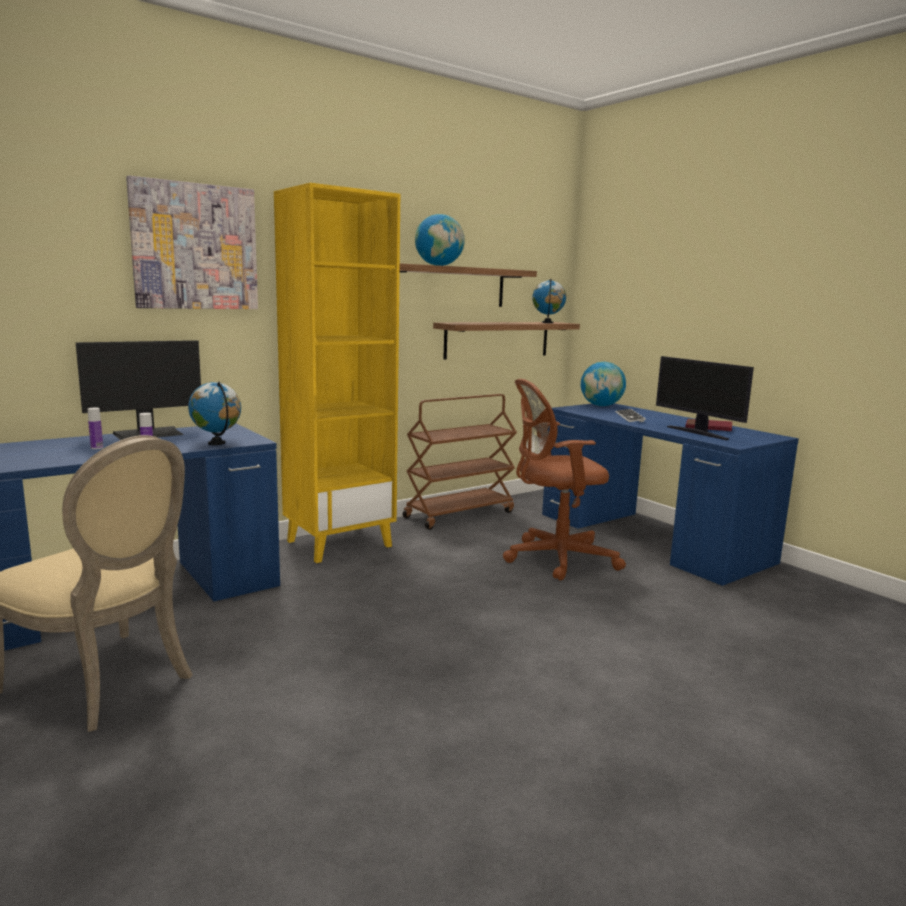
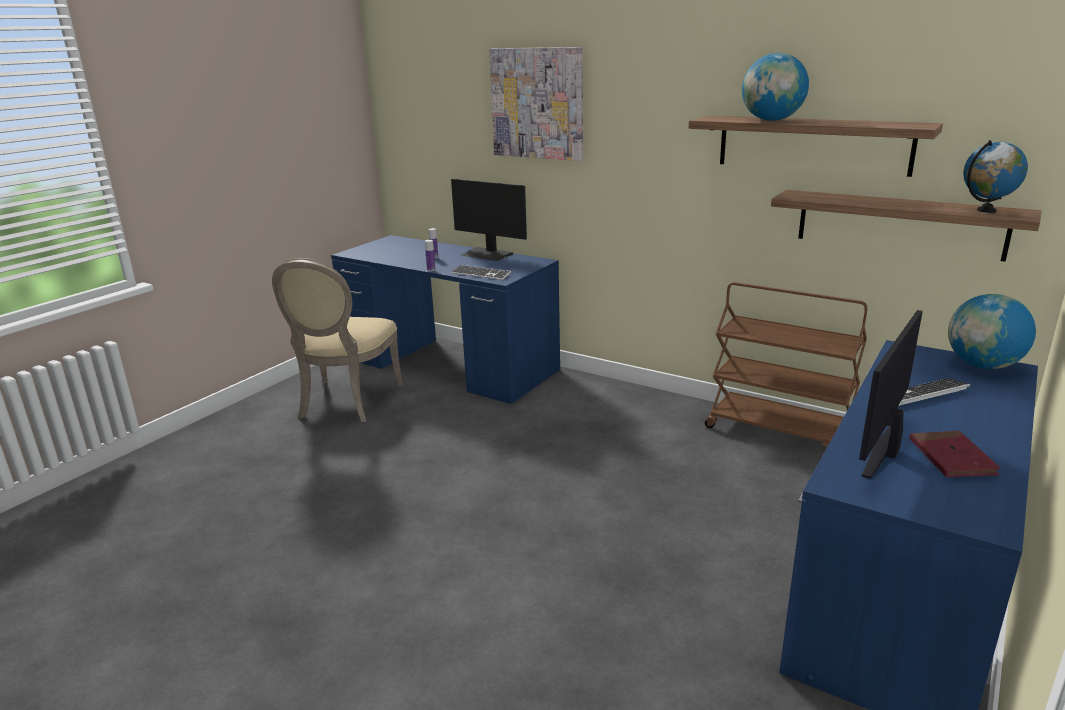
camera: 70 degrees right, 10 degrees up
globe [188,382,241,445] -> keyboard [451,265,511,280]
yellow bookcase [274,183,400,563] -> none
brown office chair [503,379,626,581] -> none

